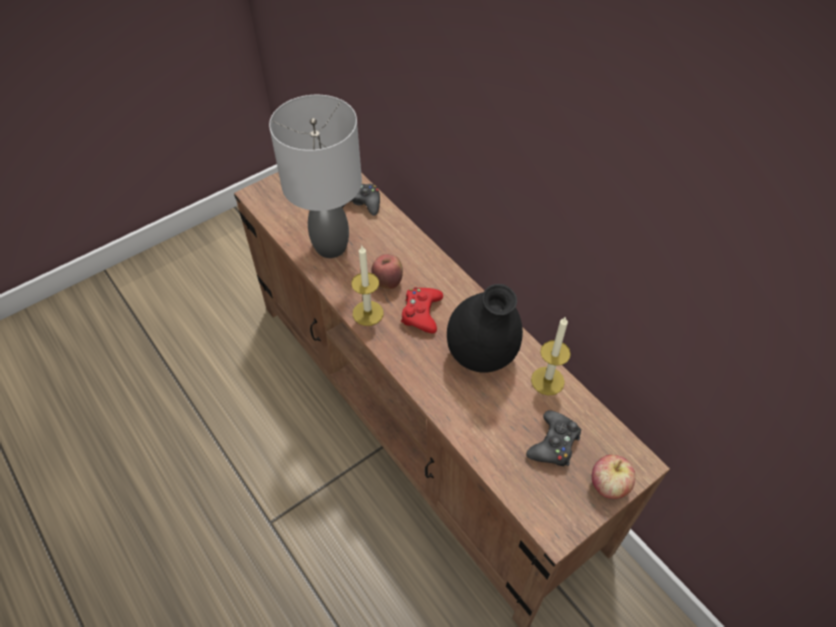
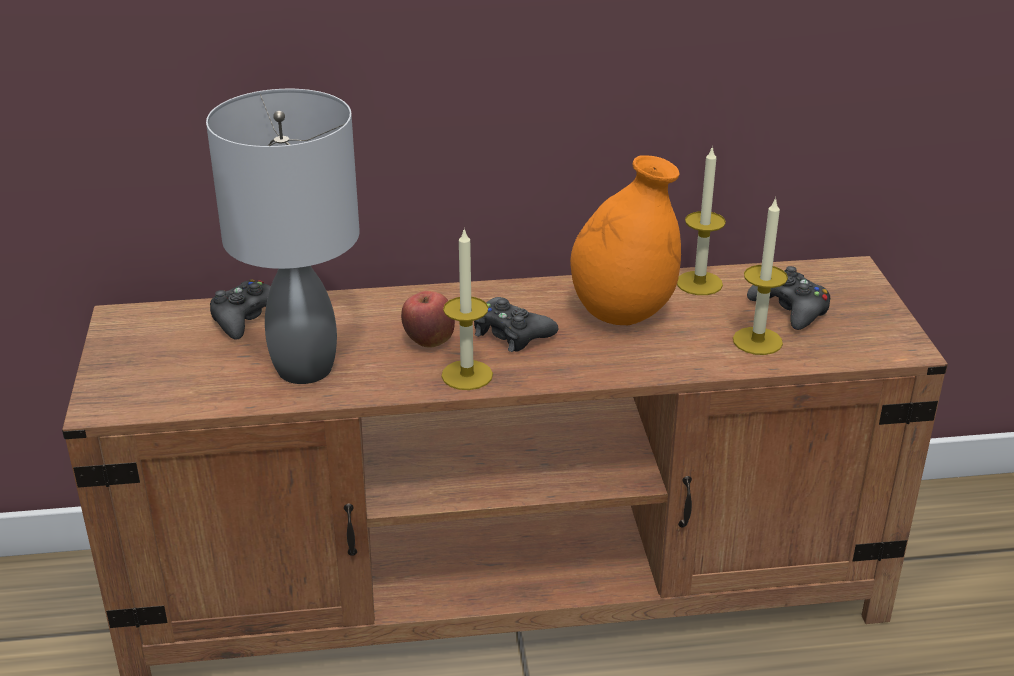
camera: 60 degrees left, 20 degrees down
red game controller [401,287,443,333] -> black game controller [474,297,558,352]
black vase [447,284,523,372] -> orange vase [570,155,681,326]
apple [592,455,635,499] -> none
none -> candle [733,197,788,355]

